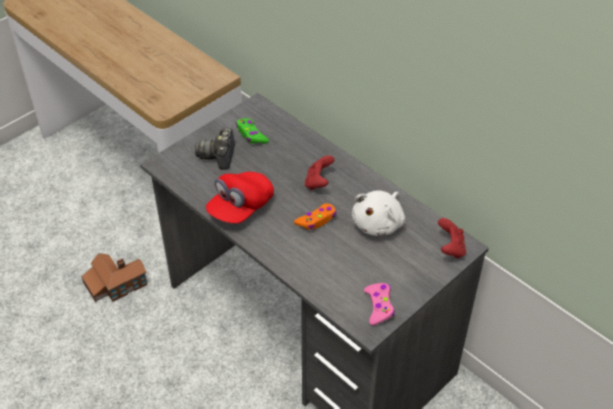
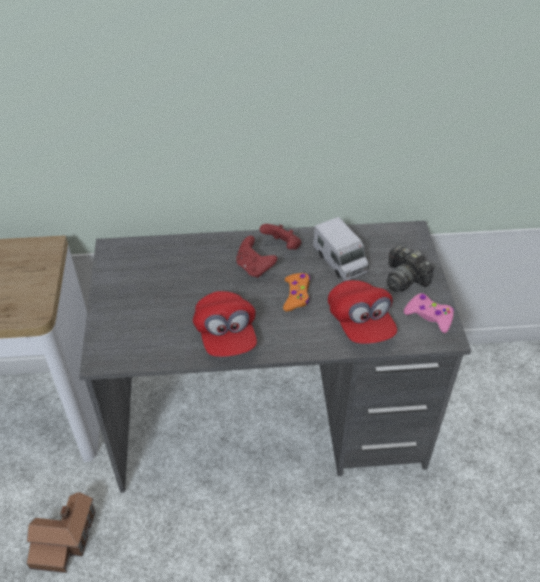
camera: 50 degrees left, 0 degrees up
camera [195,128,235,170] -> camera moved to [387,245,434,292]
green game controller [236,118,269,144] -> none
white plush toy [352,190,405,236] -> toy truck [313,217,369,281]
red game controller [438,218,466,259] -> red game controller moved to [259,224,301,250]
none -> red cap [328,280,397,344]

